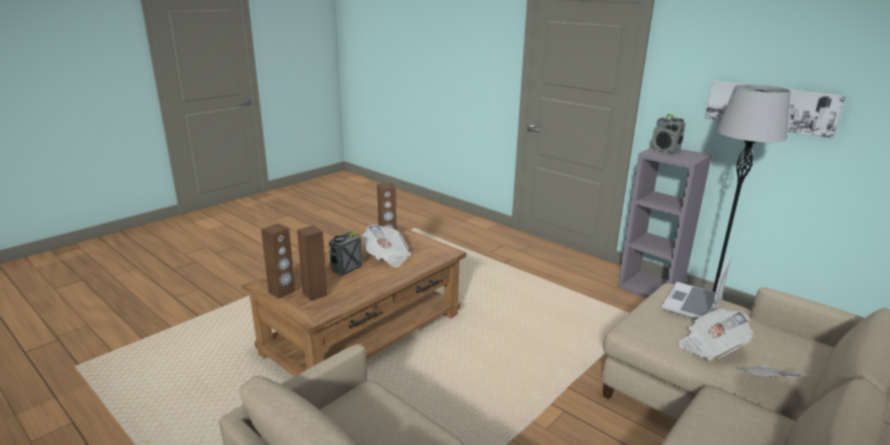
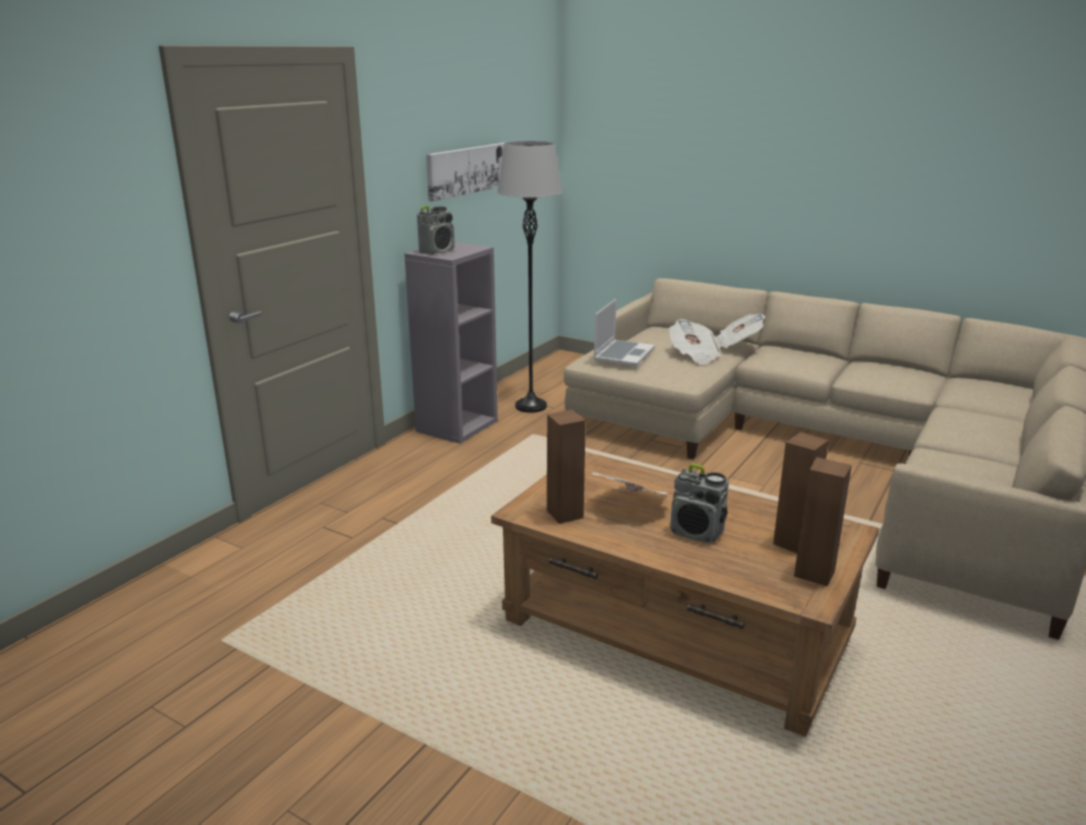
camera: 100 degrees left, 0 degrees up
laptop [662,255,731,319] -> laptop turned 90 degrees counterclockwise [594,299,655,366]

